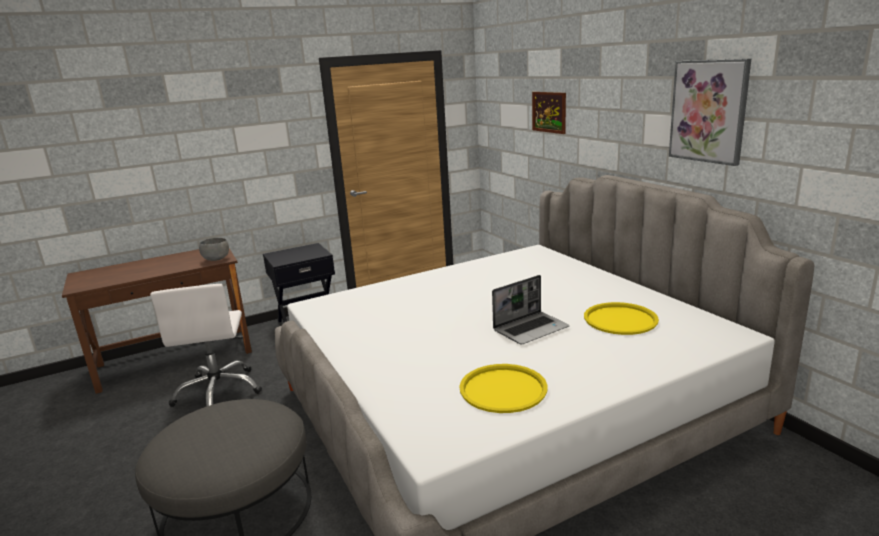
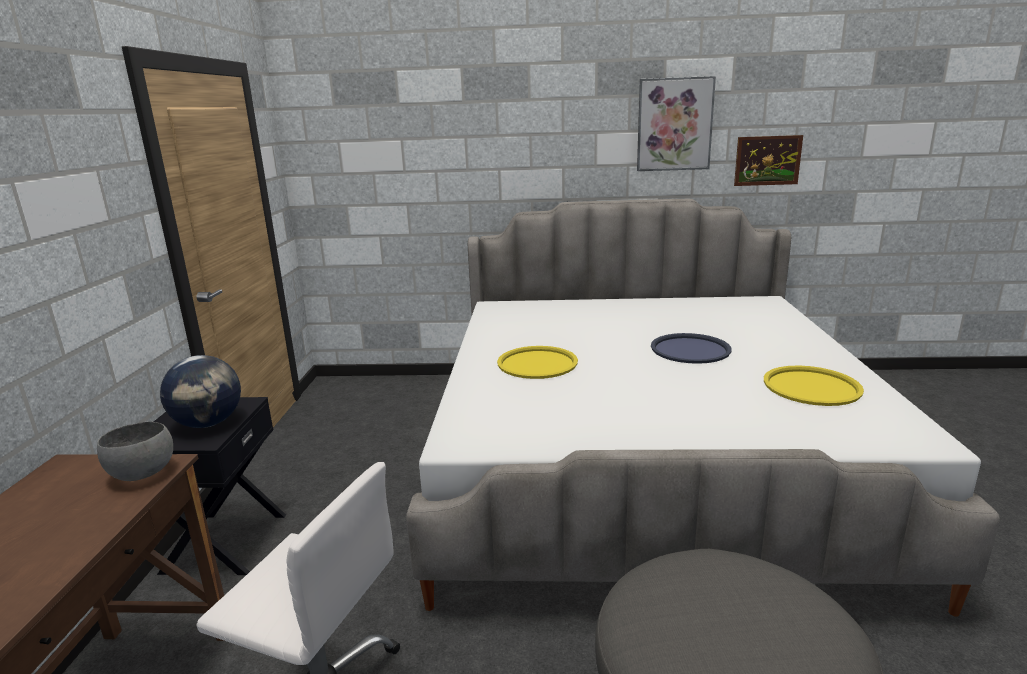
camera: 60 degrees left, 0 degrees up
laptop [492,275,569,344] -> blue tray [651,333,732,364]
picture [532,92,566,134] -> picture moved to [734,135,803,186]
yellow tray [584,302,659,335] -> yellow tray moved to [497,346,578,379]
none -> globe [160,355,241,428]

